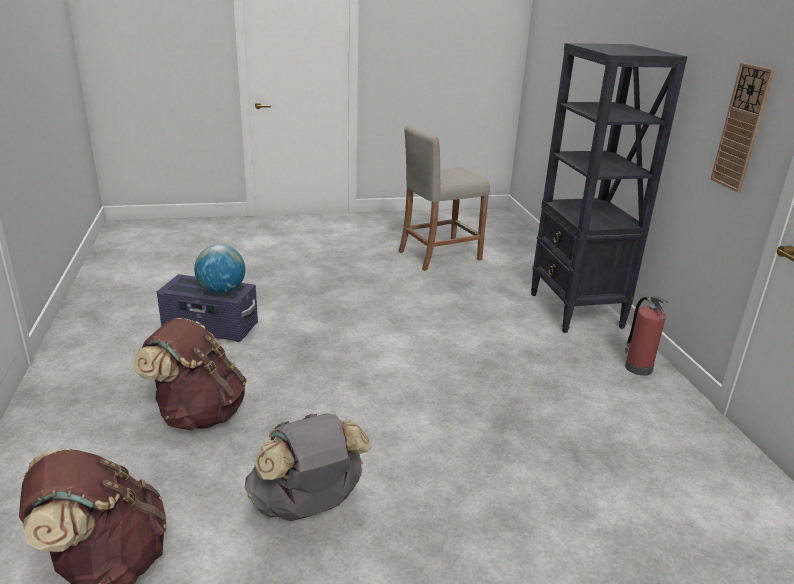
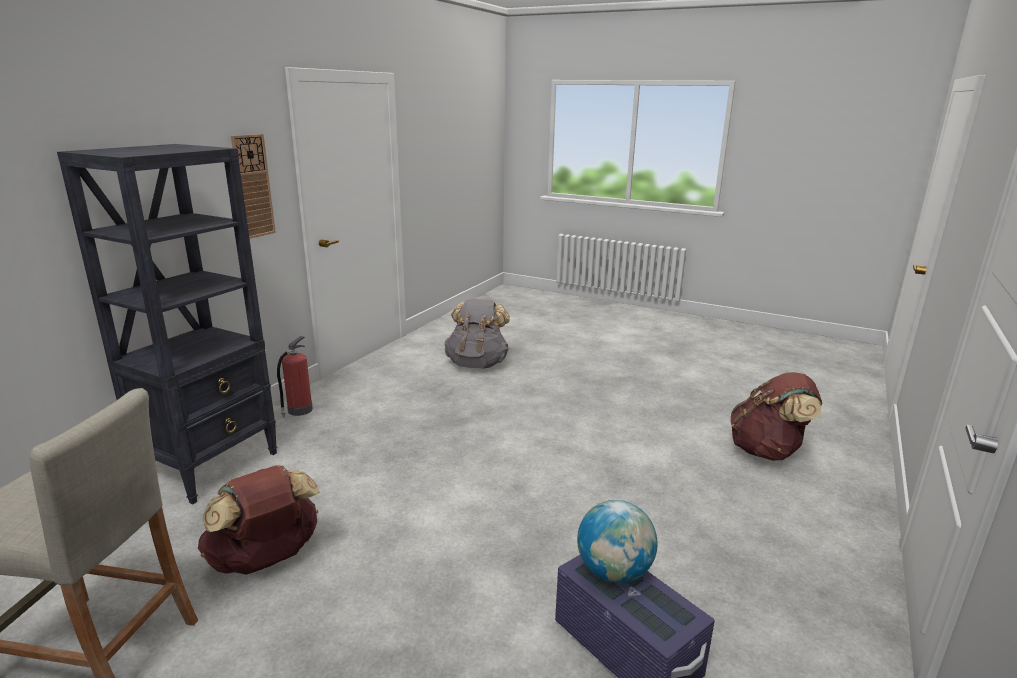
camera: 140 degrees left, 5 degrees down
brown backpack [133,318,247,431] -> brown backpack moved to [198,465,319,575]
grey backpack [245,413,371,521] -> grey backpack moved to [444,299,510,368]

